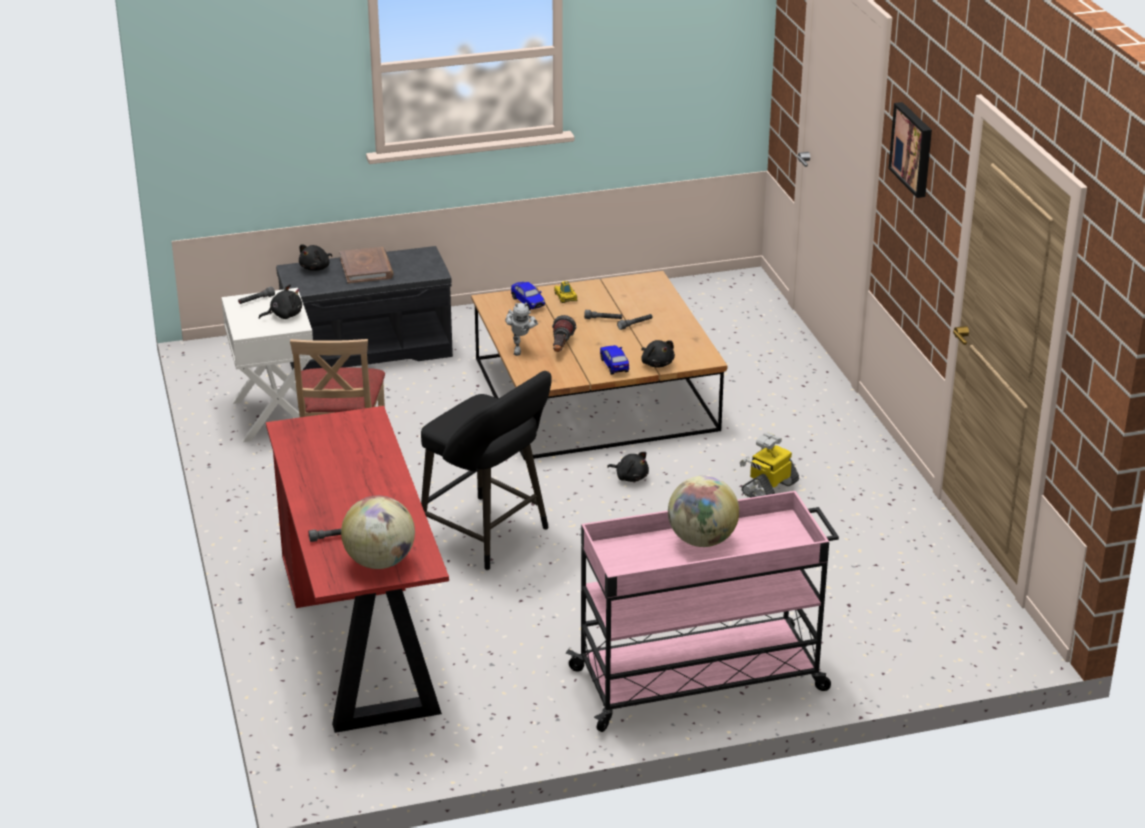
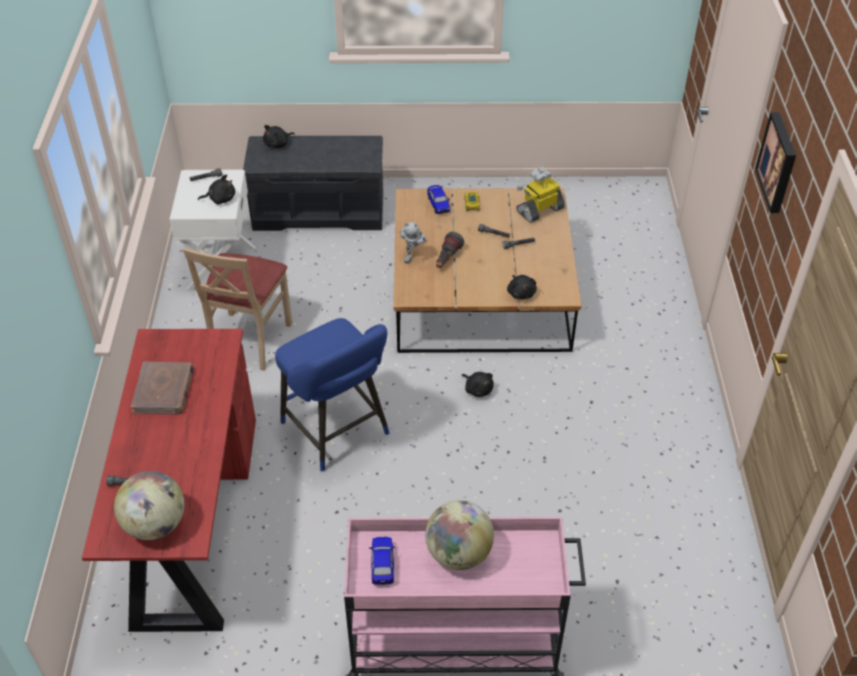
camera: 15 degrees right, 15 degrees up
brown book [340,247,394,284] -> brown book moved to [131,362,194,415]
black stool [421,371,552,570] -> blue stool [275,318,389,471]
toy car [600,345,629,375] -> toy car moved to [369,537,395,585]
toy robot [740,432,799,498] -> toy robot moved to [517,167,565,223]

